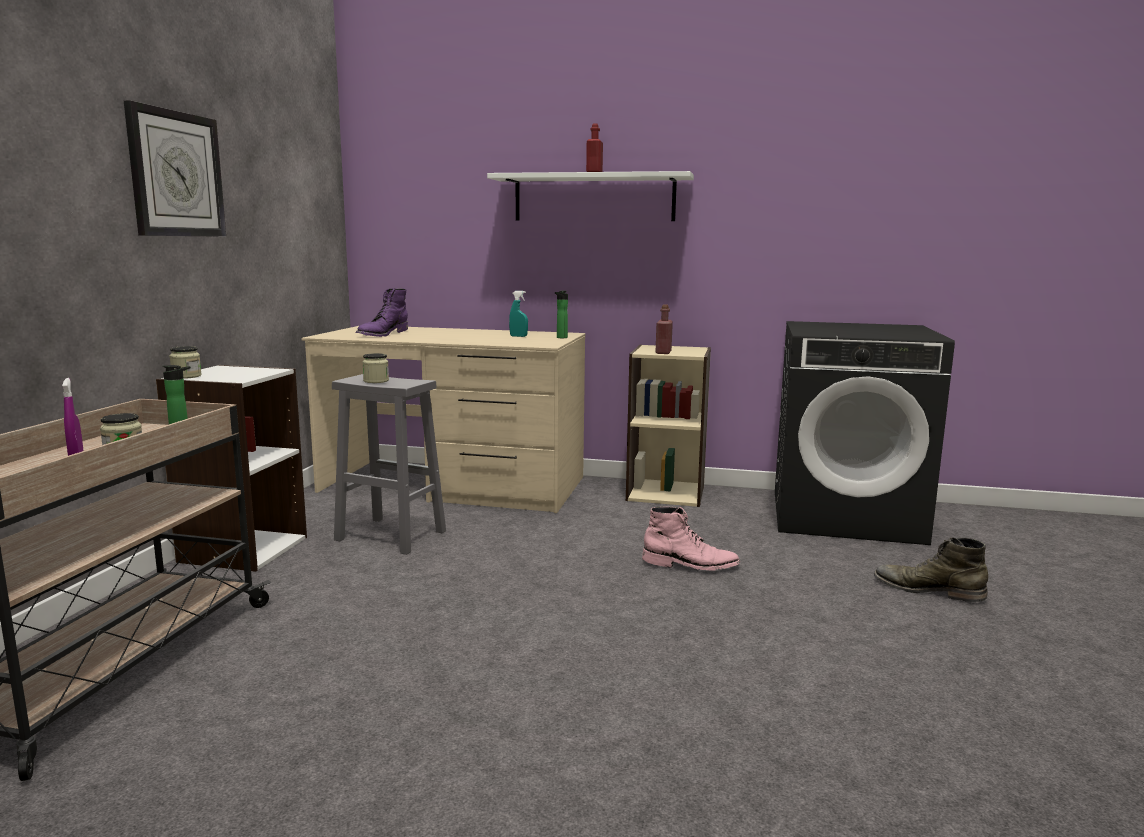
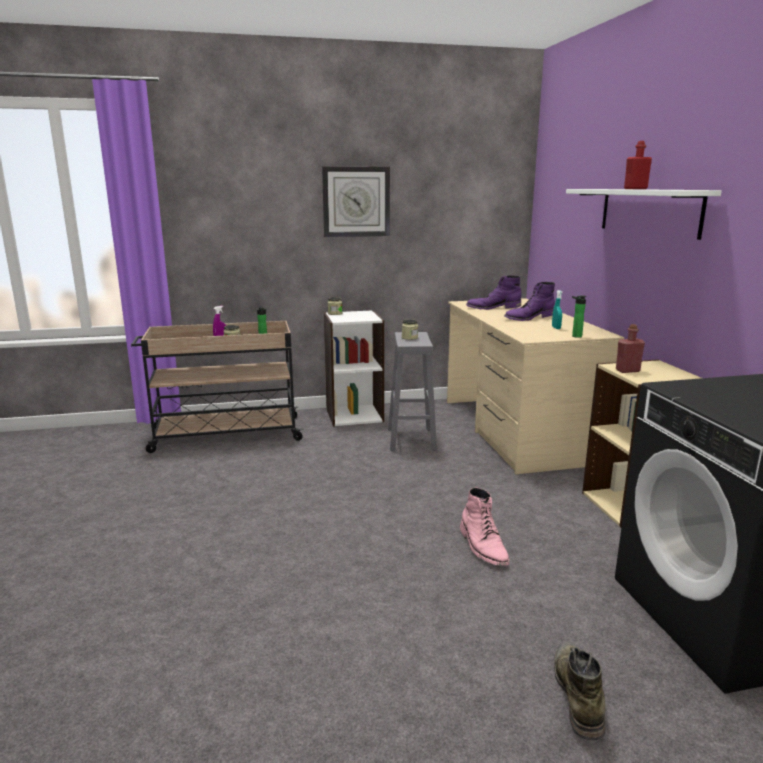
camera: 65 degrees right, 5 degrees up
none -> purple boot [504,282,555,321]

